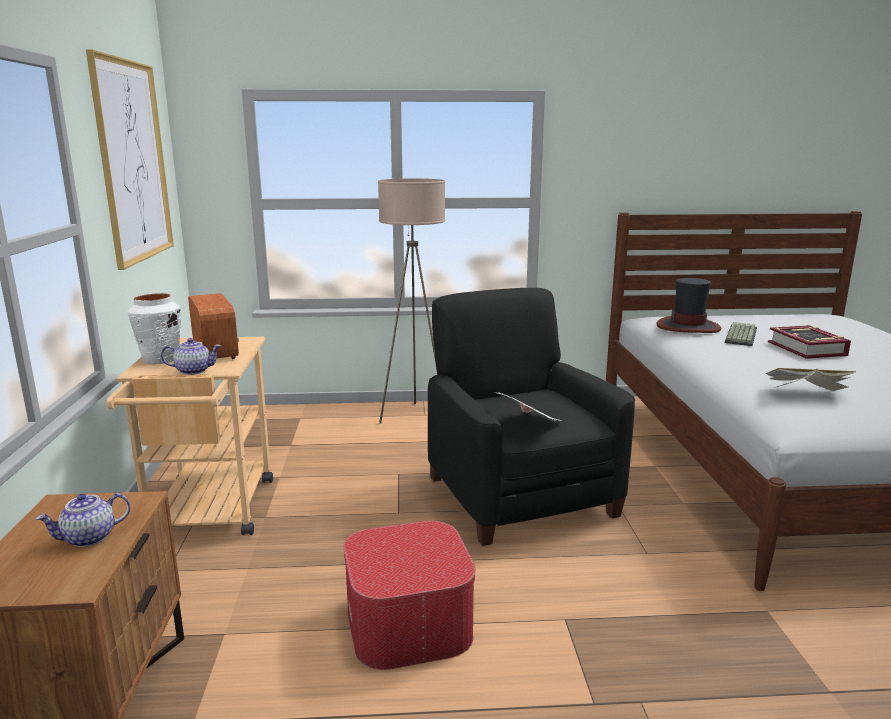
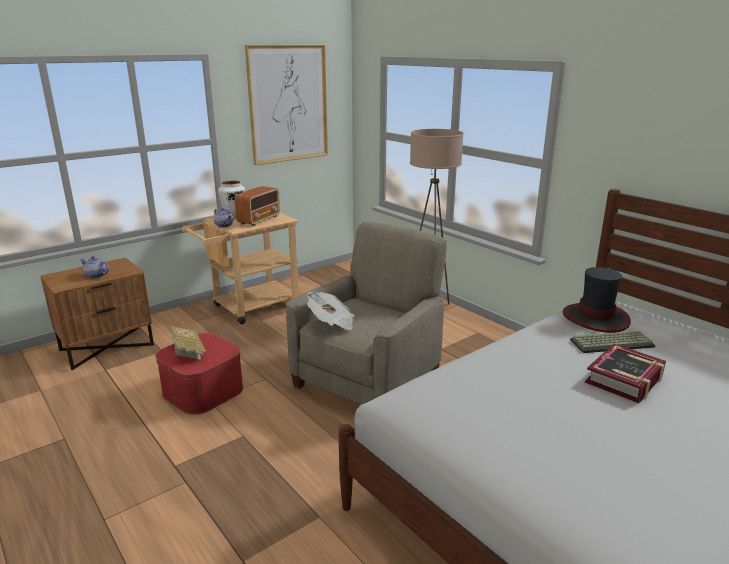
camera: 55 degrees right, 5 degrees up
black armchair [428,288,635,546] -> beige armchair [286,222,447,404]
book [765,368,856,391] -> book moved to [170,326,206,360]

